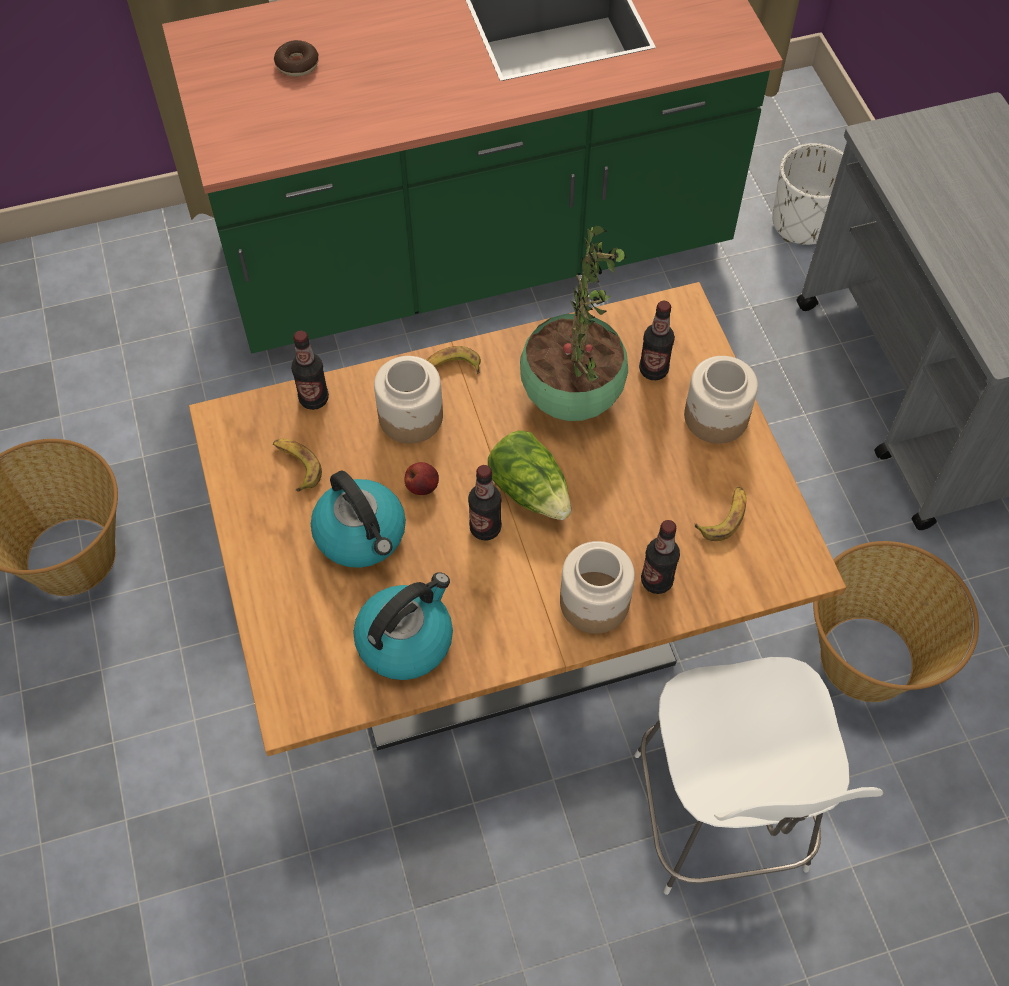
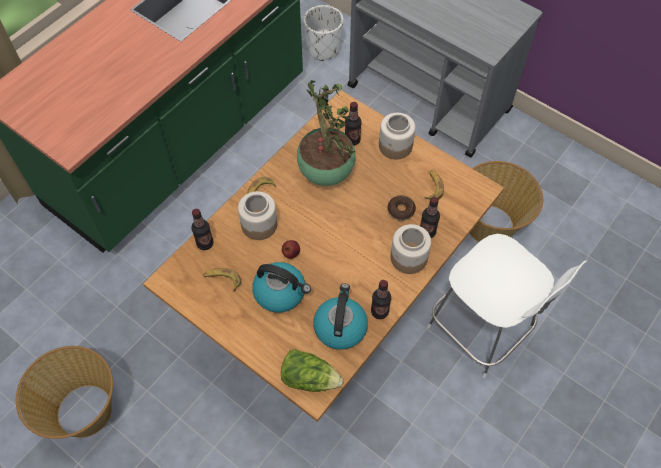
camera: 35 degrees left, 0 degrees up
donut [274,40,319,77] -> donut moved to [387,195,416,221]
bottle [468,465,502,540] -> bottle moved to [371,280,391,319]
lettuce [488,430,571,520] -> lettuce moved to [281,349,343,392]

